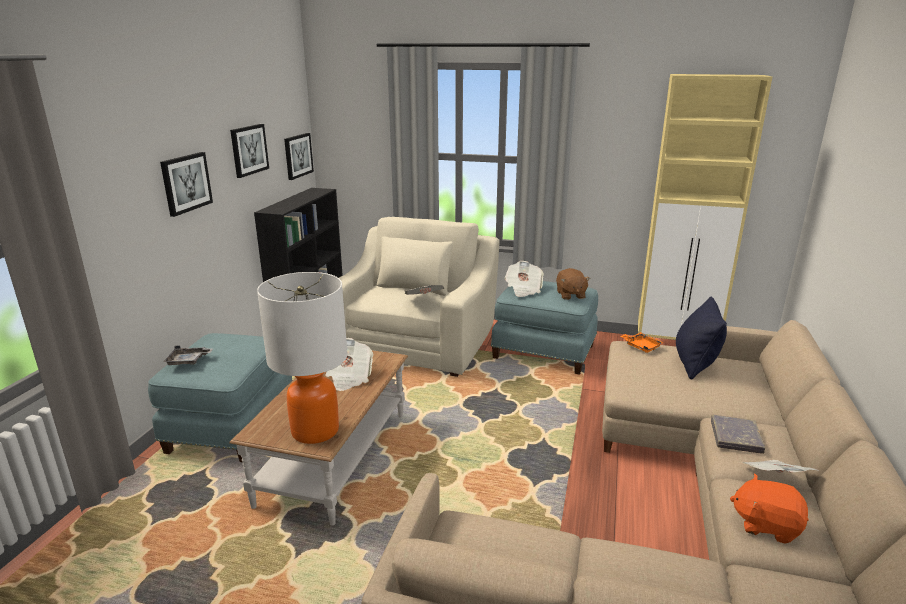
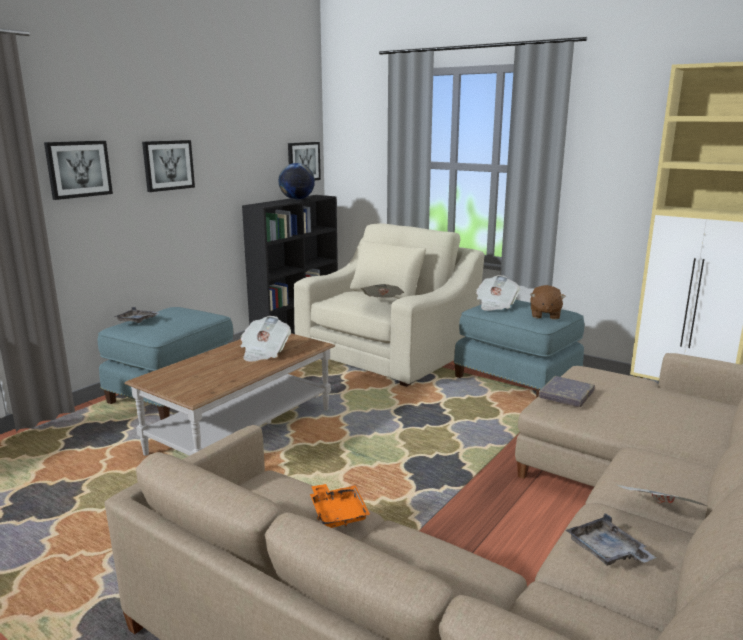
camera: 20 degrees right, 5 degrees down
picture [230,124,269,178] -> picture moved to [44,141,113,200]
table lamp [257,272,348,444] -> none
orange tray [620,332,664,353] -> orange tray moved to [310,484,370,528]
black pillow [676,297,727,380] -> none
grey book [711,415,765,454] -> grey book moved to [539,376,595,407]
orange plush toy [730,473,809,544] -> grey tray [566,513,656,565]
none -> globe [278,163,315,200]

